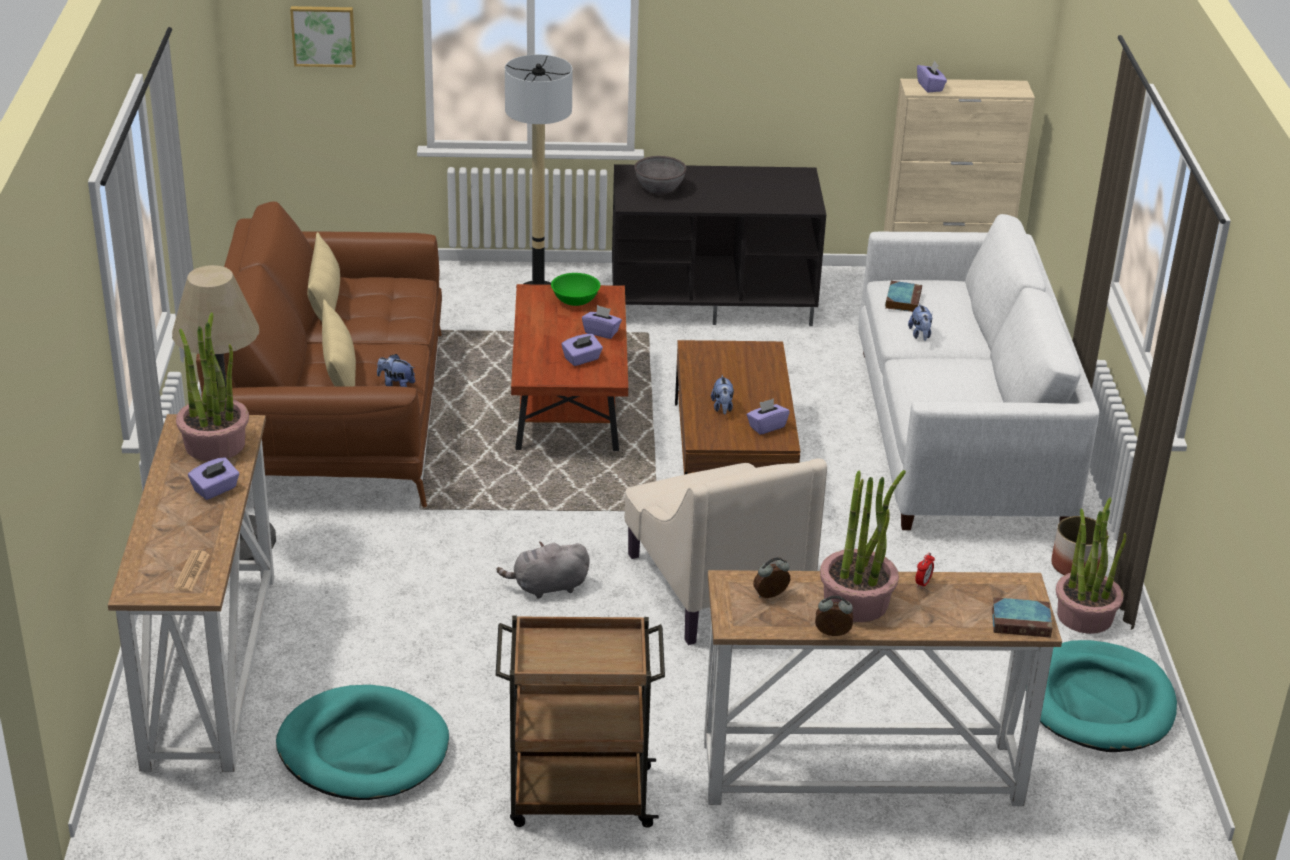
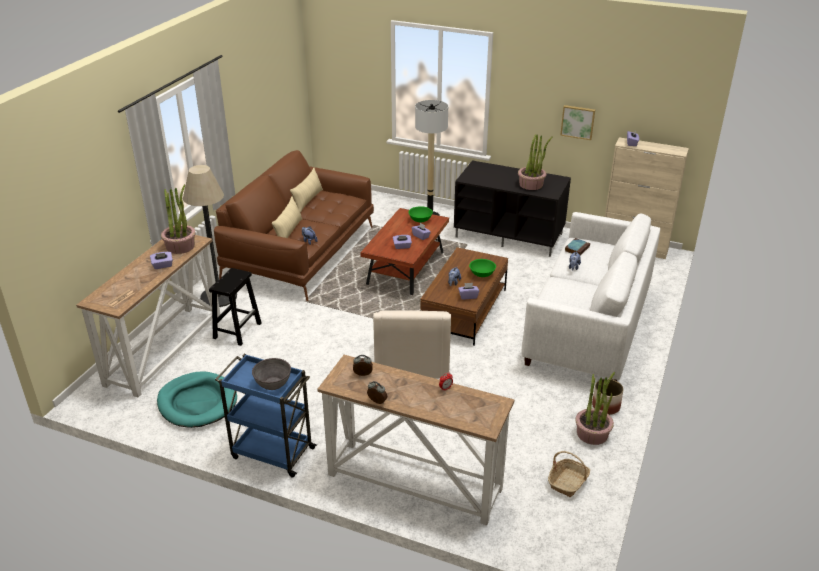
camera: 25 degrees right, 0 degrees up
picture [290,6,356,68] -> picture moved to [560,105,595,140]
brown cart [496,616,665,828] -> blue cart [215,354,317,478]
grey plush toy [497,542,590,599] -> none
grey bowl [634,156,687,195] -> grey bowl moved to [252,358,291,390]
potted plant [820,470,906,622] -> potted plant moved to [518,134,553,190]
book [992,597,1052,637] -> none
turquoise dog bed [1026,640,1177,752] -> basket [548,451,590,497]
none -> black stool [209,268,261,346]
none -> green bowl [469,259,496,277]

